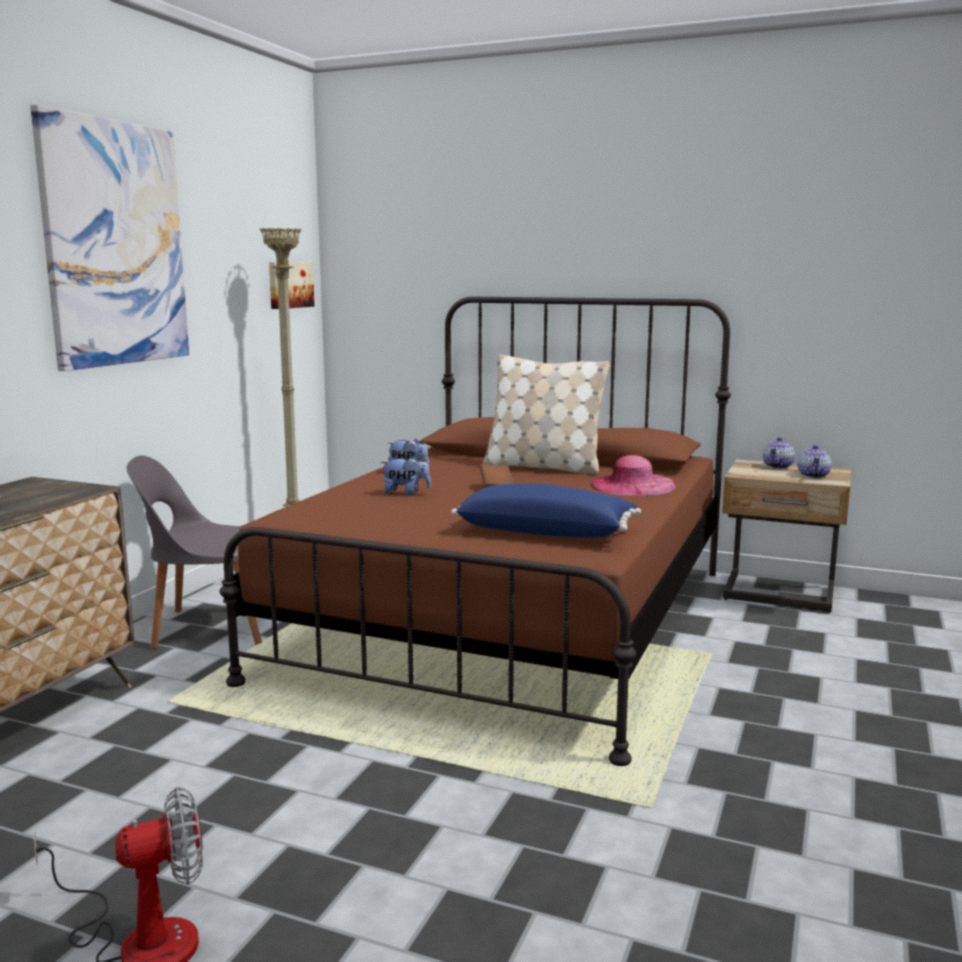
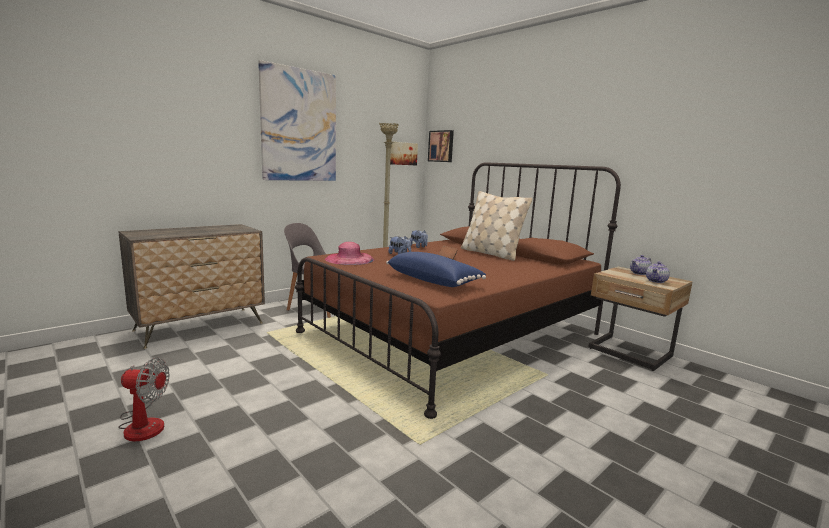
camera: 25 degrees right, 0 degrees up
pink hat [590,455,676,496] -> pink hat moved to [325,242,374,265]
none -> picture [428,130,454,162]

